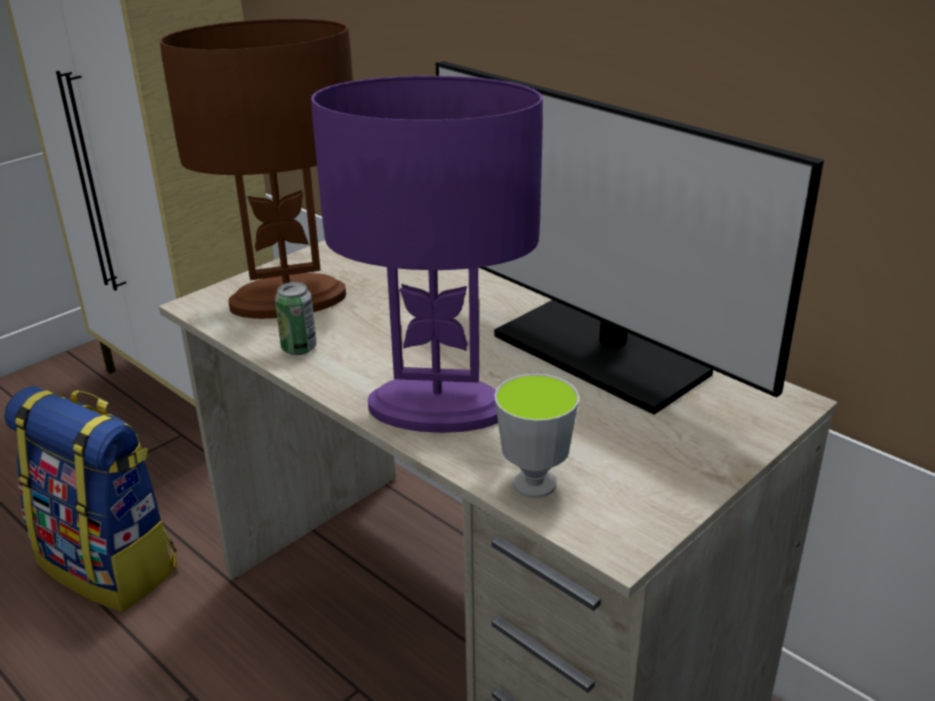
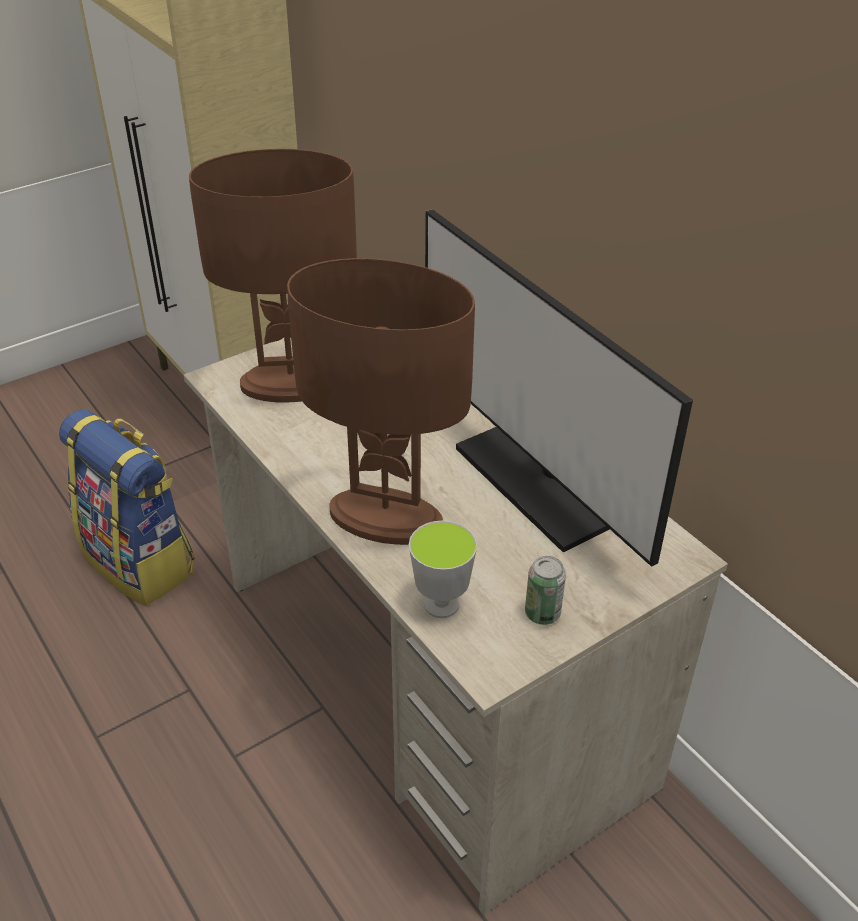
camera: 10 degrees right, 10 degrees up
can [275,282,317,355] -> can moved to [525,556,566,625]
purple table lamp [311,76,543,433] -> brown table lamp [287,258,475,545]

